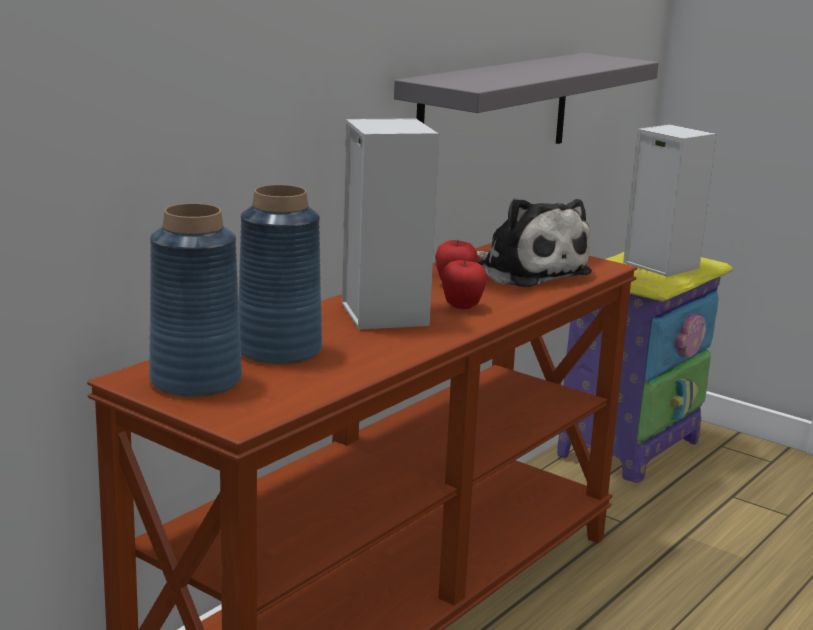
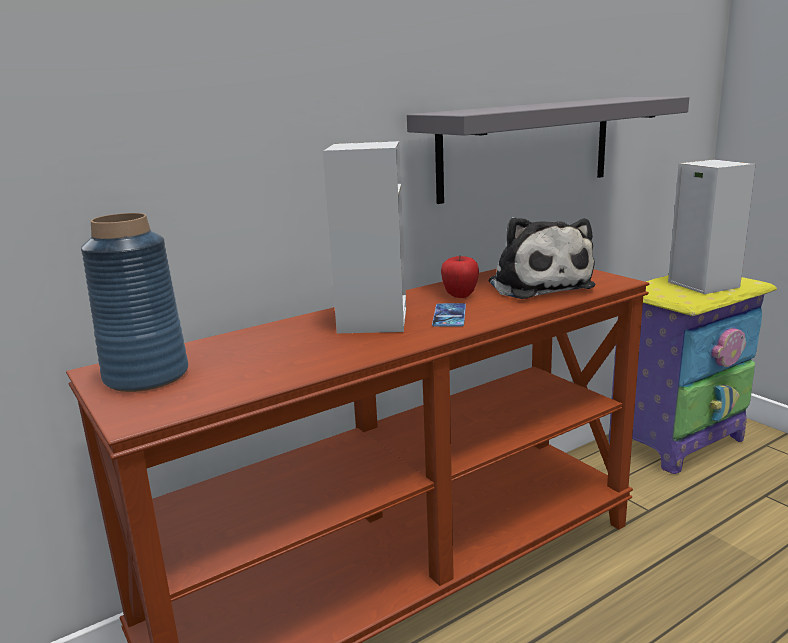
camera: 20 degrees right, 0 degrees up
blue vase [238,185,322,365] -> none
apple [441,259,488,309] -> phone [432,303,466,326]

